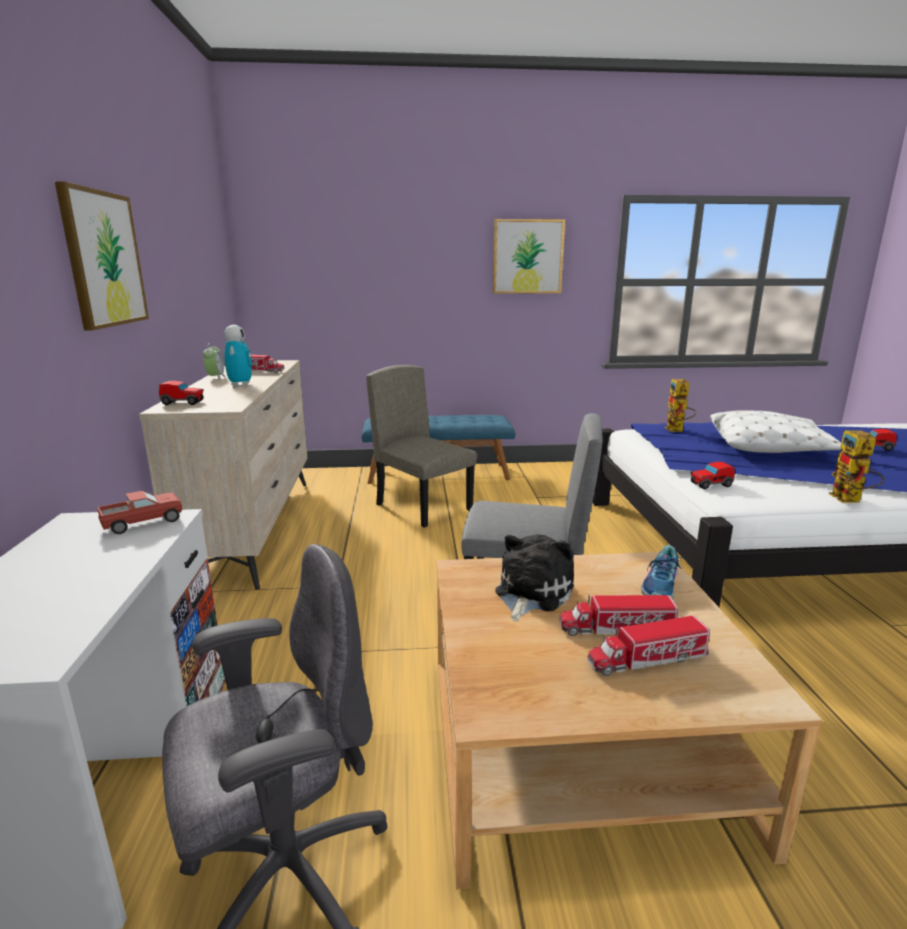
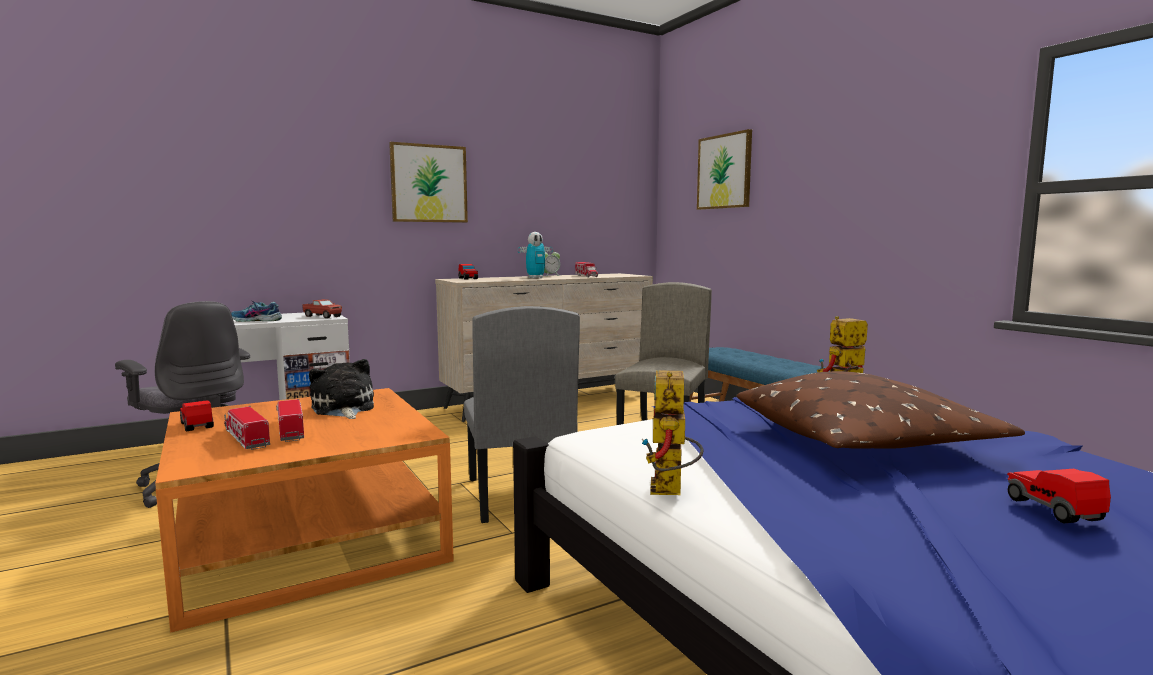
camera: 65 degrees right, 10 degrees down
beige coffee table [437,552,822,890] -> orange coffee table [155,388,454,633]
picture [493,219,565,294] -> picture moved to [697,129,752,210]
plush toy [495,534,574,621] -> plush toy turned 120 degrees counterclockwise [309,359,374,419]
shoe [641,545,682,599] -> shoe moved to [231,301,282,322]
toy car [690,462,735,489] -> toy car moved to [180,400,214,431]
white pillow [710,411,841,453] -> brown pillow [737,371,1025,449]
toy robot [829,430,885,503] -> toy robot turned 60 degrees counterclockwise [642,370,703,495]

